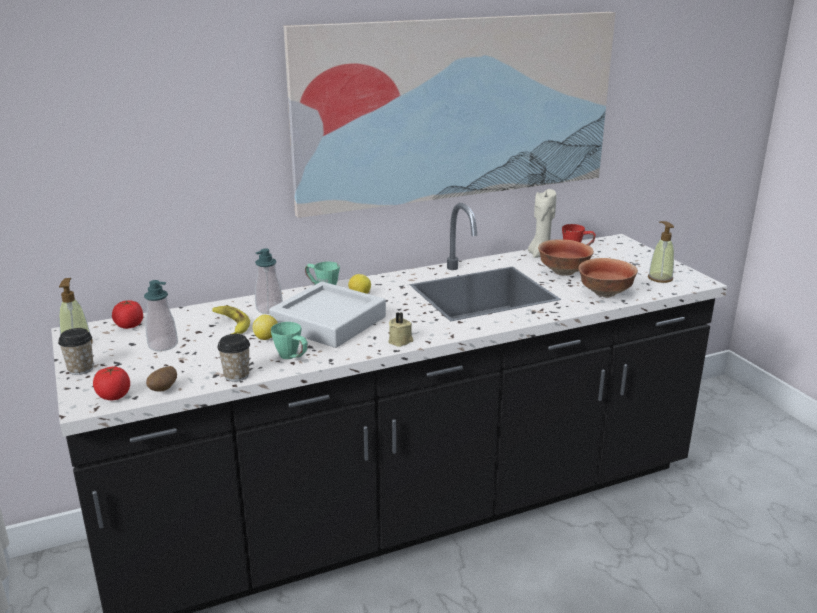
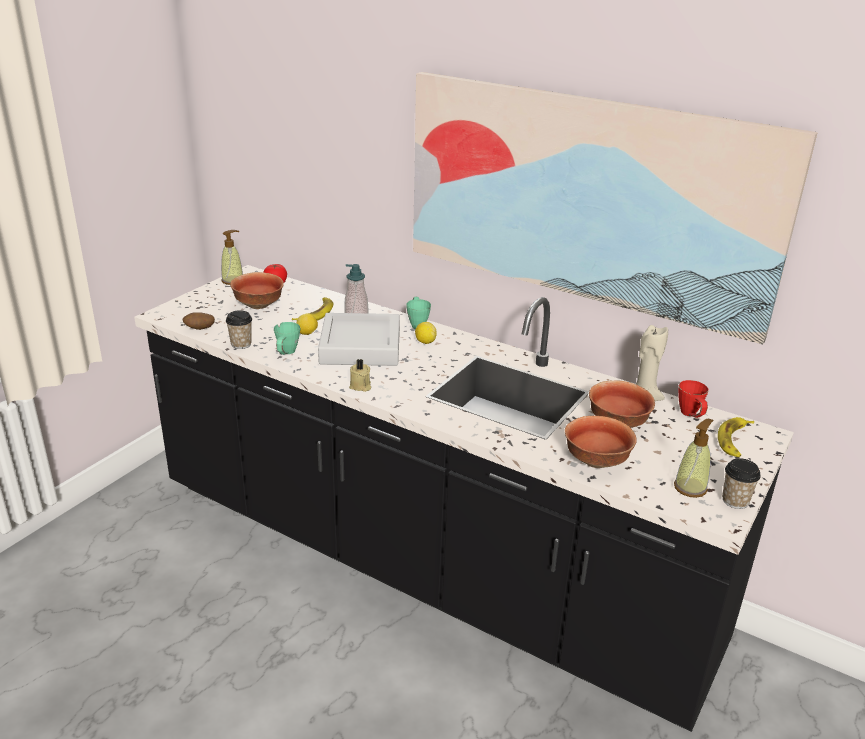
camera: 55 degrees right, 5 degrees up
cup [58,328,94,375] -> cup moved to [722,458,761,509]
tomato [93,366,130,400] -> none
soap dispenser [144,280,178,351] -> bowl [230,272,284,309]
none -> banana [718,417,754,457]

